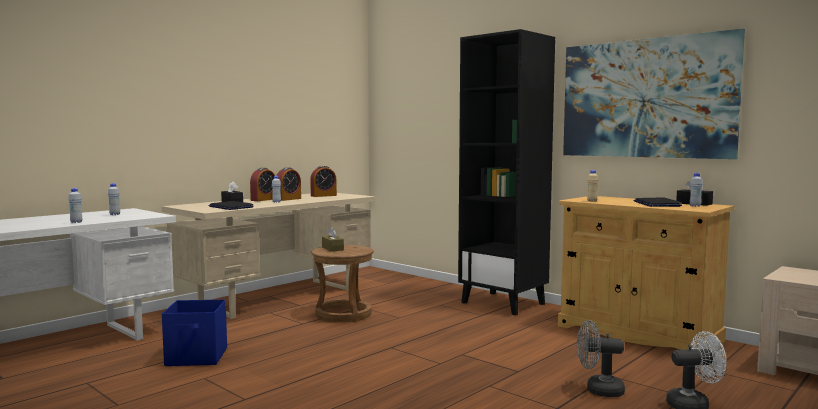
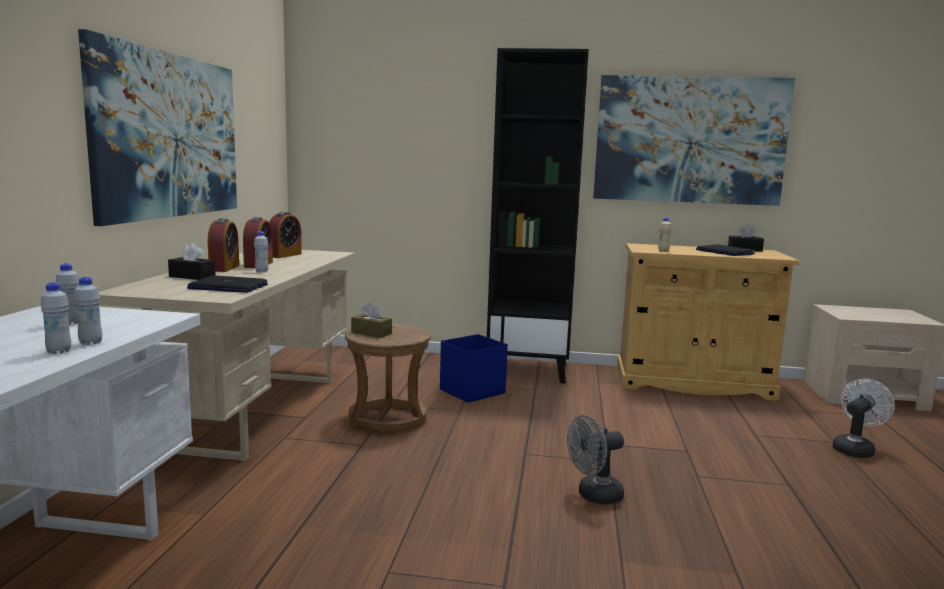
camera: 35 degrees left, 5 degrees up
blue storage box [162,299,227,366] -> blue storage box moved to [440,334,508,403]
grey fan [577,320,625,397] -> grey fan moved to [567,415,624,505]
white bottle [690,173,703,207] -> white bottle moved to [74,277,102,345]
none -> picture [78,29,237,226]

